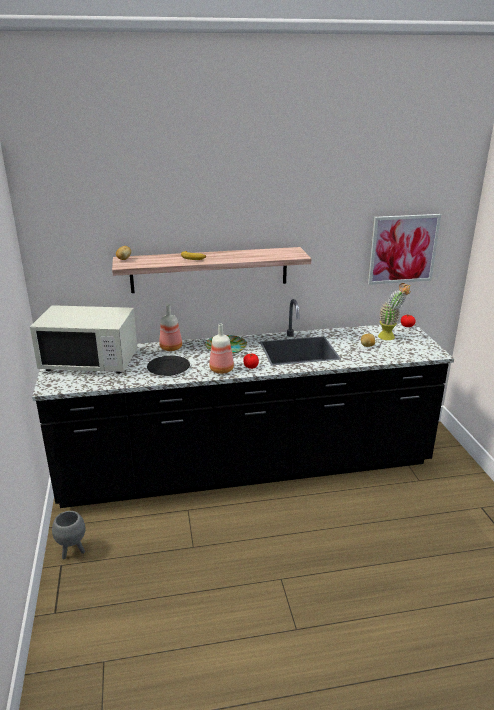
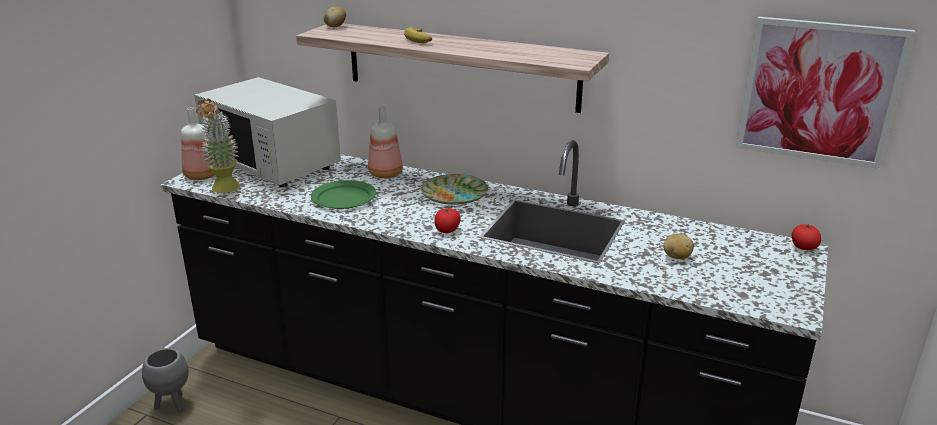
camera: 35 degrees right, 0 degrees up
black plate [147,356,190,376] -> green plate [311,180,376,209]
bottle [209,324,234,374] -> bottle moved to [181,107,215,180]
potted plant [378,283,411,340] -> potted plant moved to [196,99,240,193]

